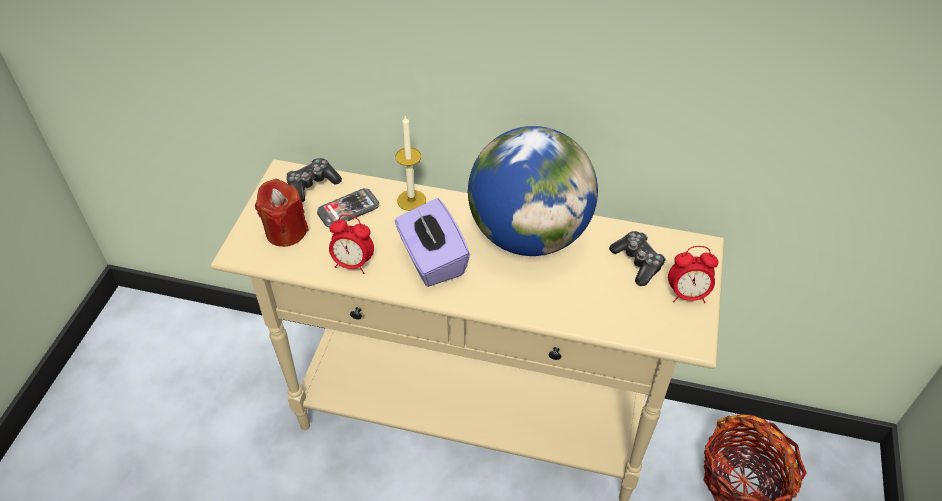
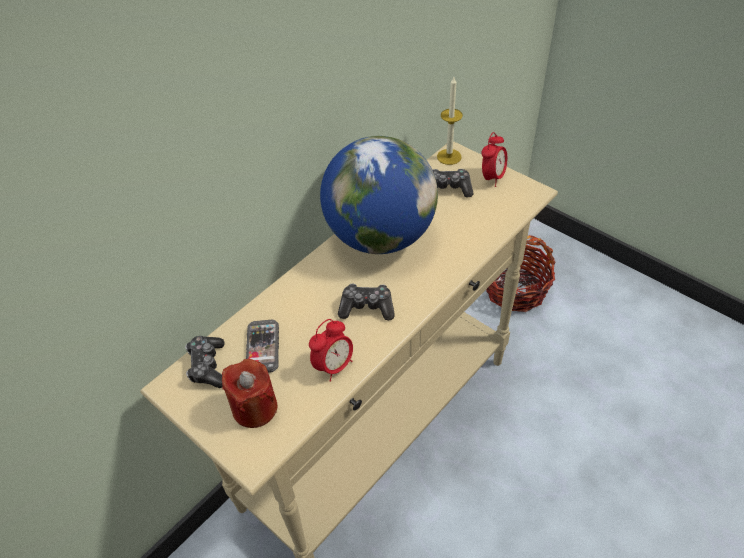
camera: 60 degrees left, 0 degrees up
candle [395,116,426,211] -> candle moved to [437,77,463,165]
purple tissue box [395,198,470,287] -> game controller [338,284,395,320]

